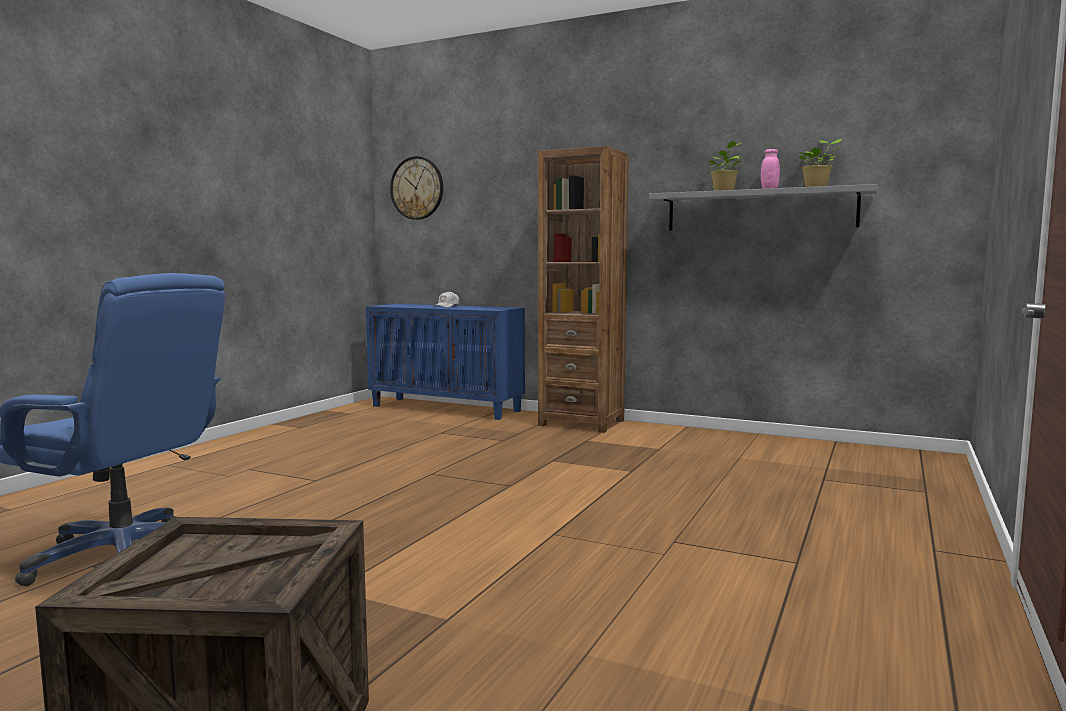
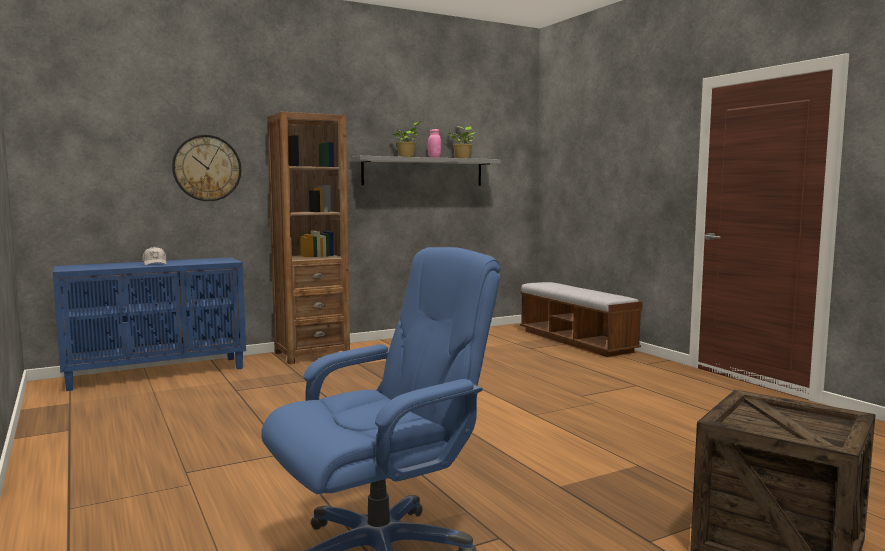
camera: 55 degrees left, 0 degrees up
wall clock [390,156,443,220] -> wall clock moved to [172,135,241,201]
none -> bench [520,282,643,357]

